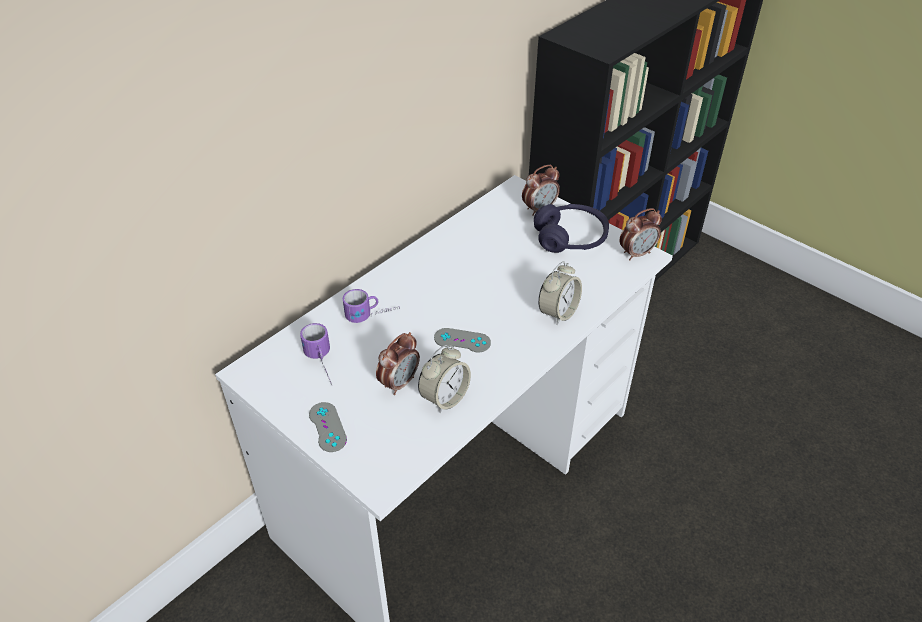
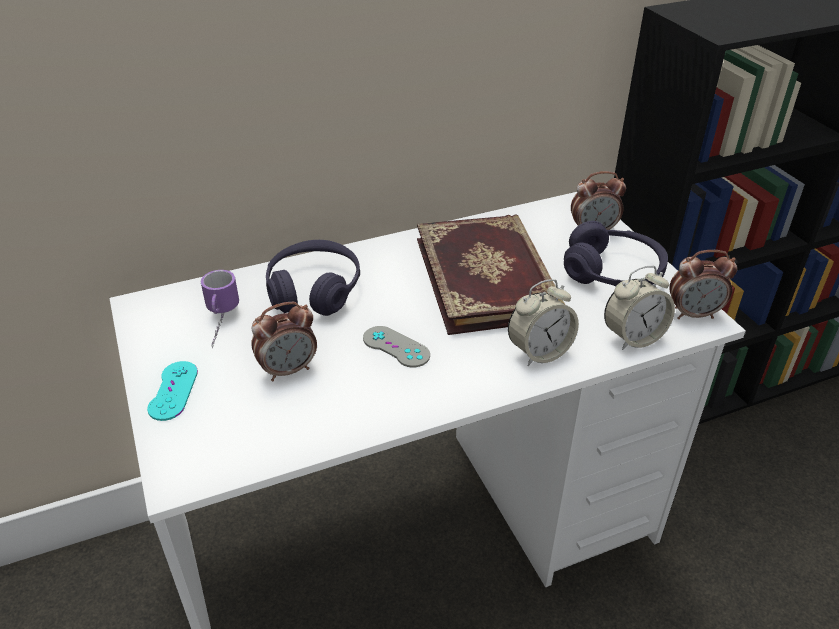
camera: 25 degrees right, 5 degrees down
grey game controller [309,402,347,452] -> turquoise game controller [147,361,198,421]
mug [343,289,400,323] -> purple headphones [266,240,360,316]
alarm clock [418,345,471,413] -> alarm clock moved to [604,266,675,350]
none -> book [417,214,565,335]

